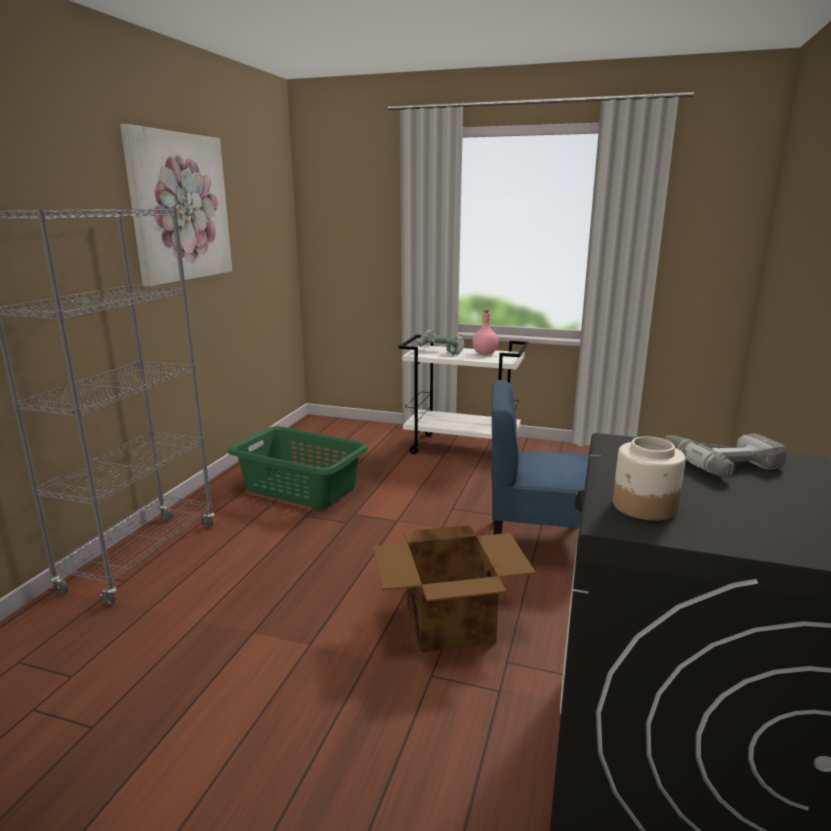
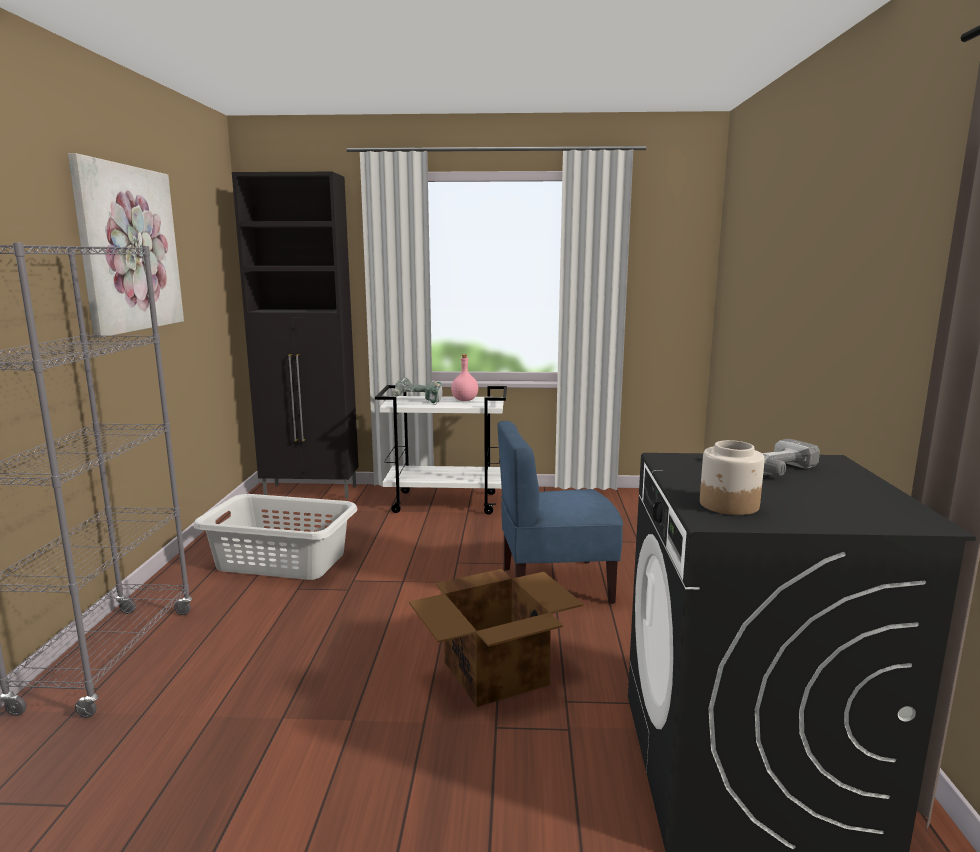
camera: 15 degrees left, 5 degrees down
green laundry basket [228,426,368,509] -> grey laundry basket [194,494,358,580]
none -> black cabinet [232,172,359,498]

